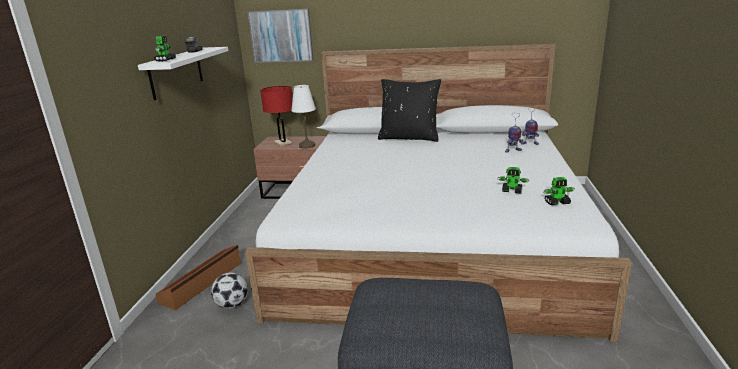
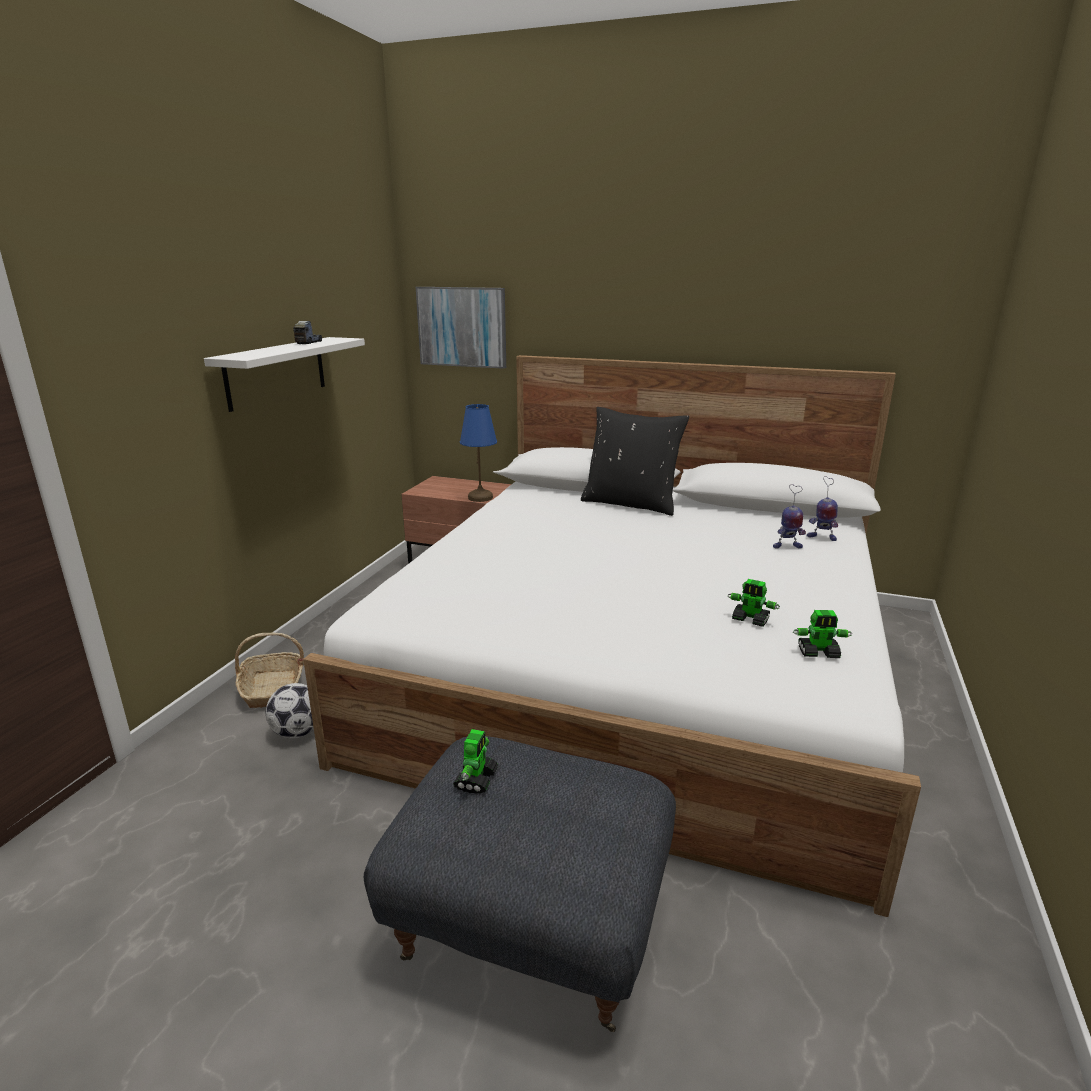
camera: 10 degrees right, 0 degrees up
toy robot [154,36,176,62] -> toy robot moved to [453,729,498,794]
brown storage box [156,245,241,310] -> basket [235,632,304,708]
red table lamp [260,86,293,146] -> none
white table lamp [291,85,316,149] -> blue table lamp [460,404,497,502]

